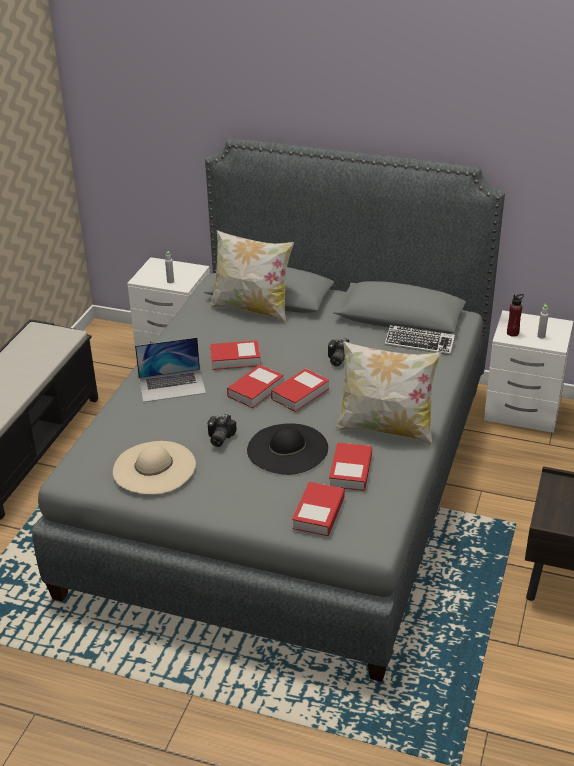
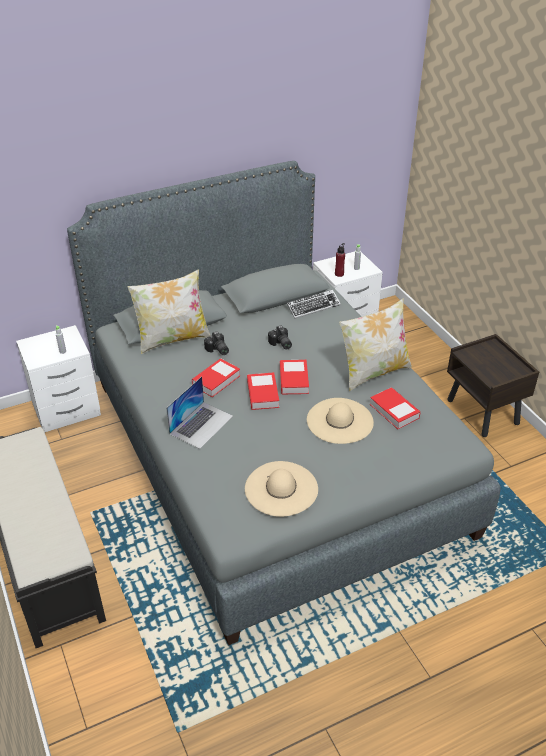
camera: 45 degrees left, 5 degrees up
camera [208,414,237,447] -> camera moved to [204,331,229,355]
black hat [247,423,328,475] -> beige hat [307,398,374,444]
book [292,482,345,536] -> none

